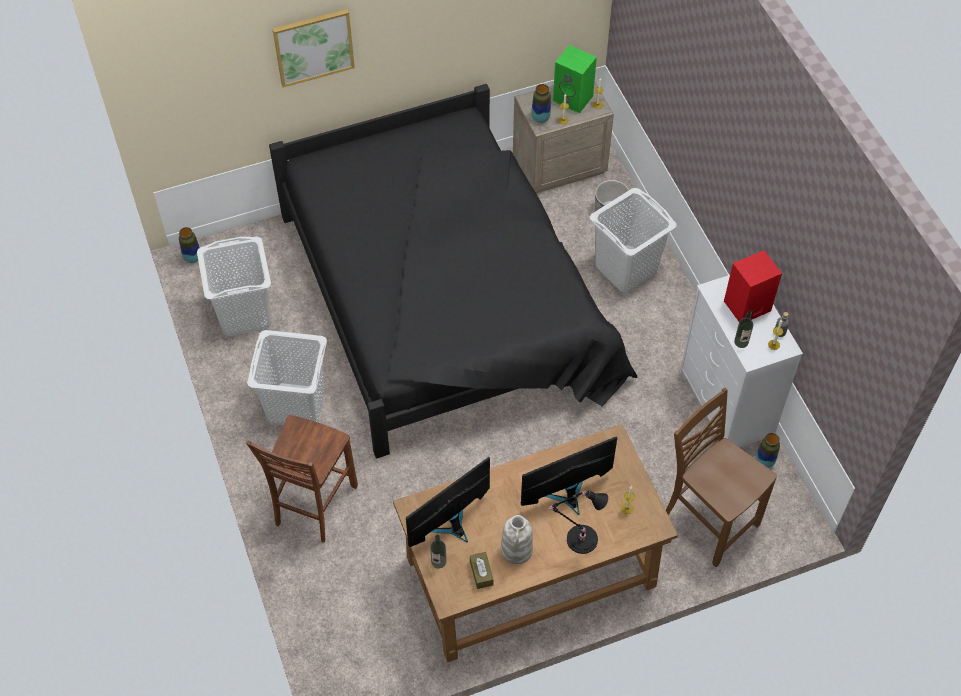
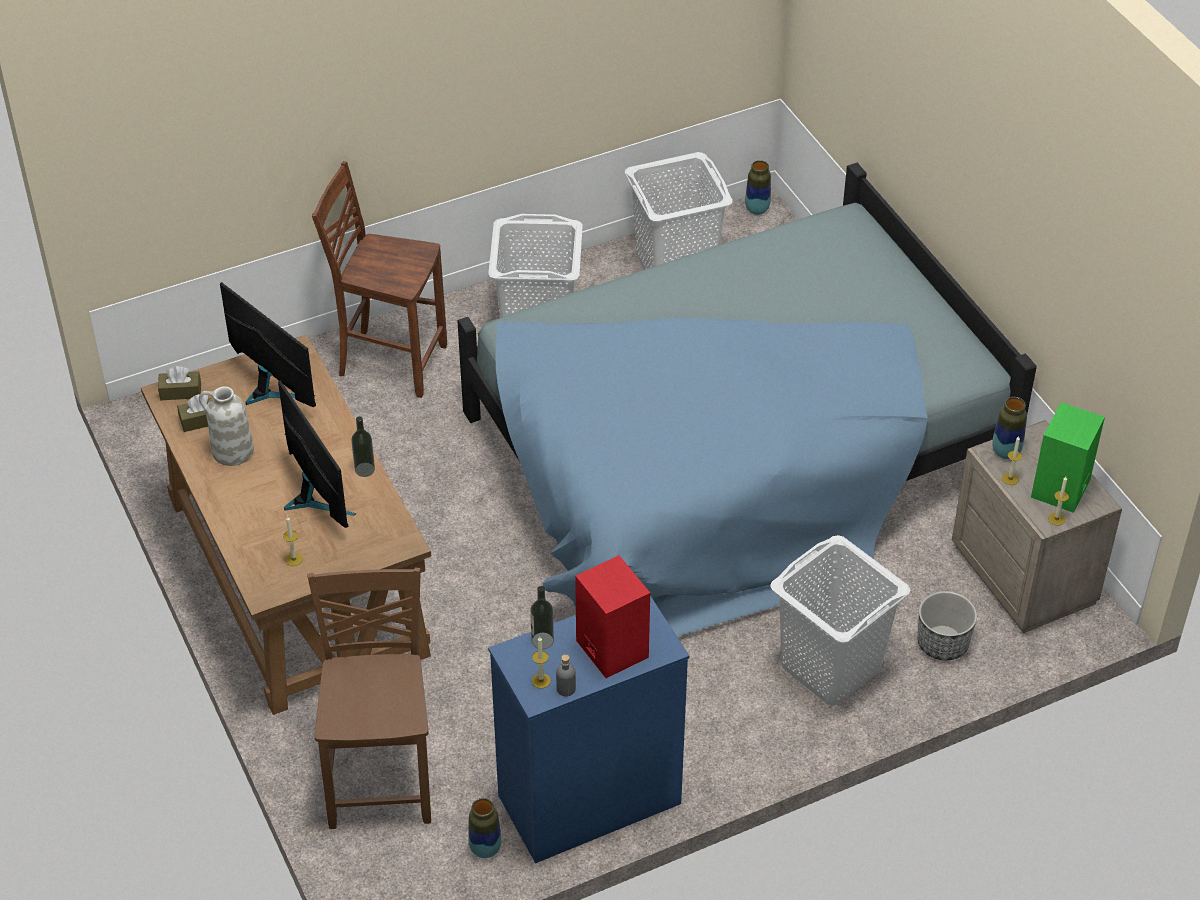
camera: 85 degrees right, 10 degrees down
black bed [269,84,638,458] -> blue bed [457,163,1037,636]
picture [273,9,355,88] -> none
bottle [430,535,446,569] -> bottle moved to [351,416,375,477]
black table lamp [548,491,608,554] -> none
brown chair [666,388,777,567] -> brown chair turned 45 degrees counterclockwise [307,567,431,829]
white dresser [680,275,803,448] -> blue dresser [488,596,689,863]
none -> brown tissue box [158,366,201,400]

